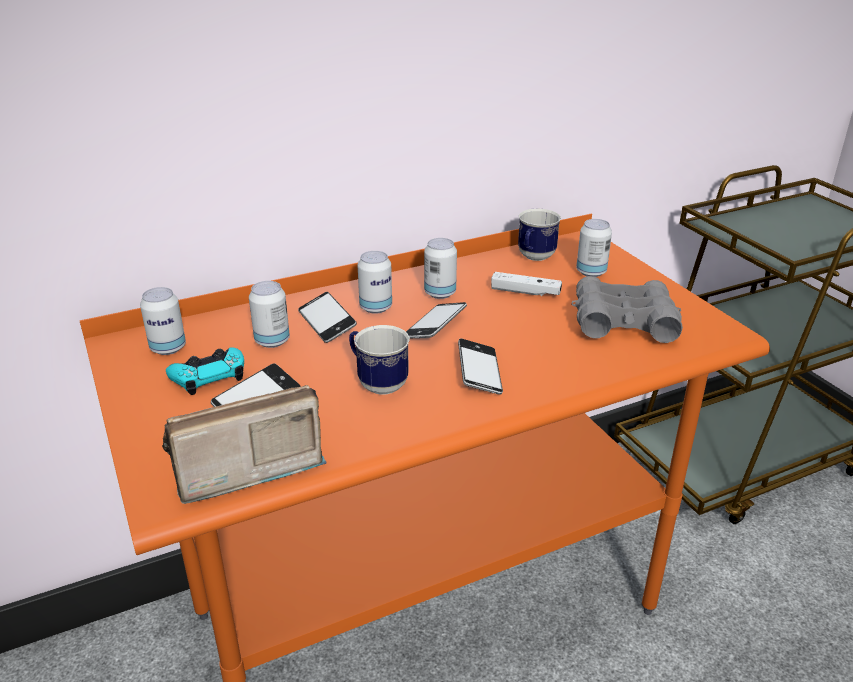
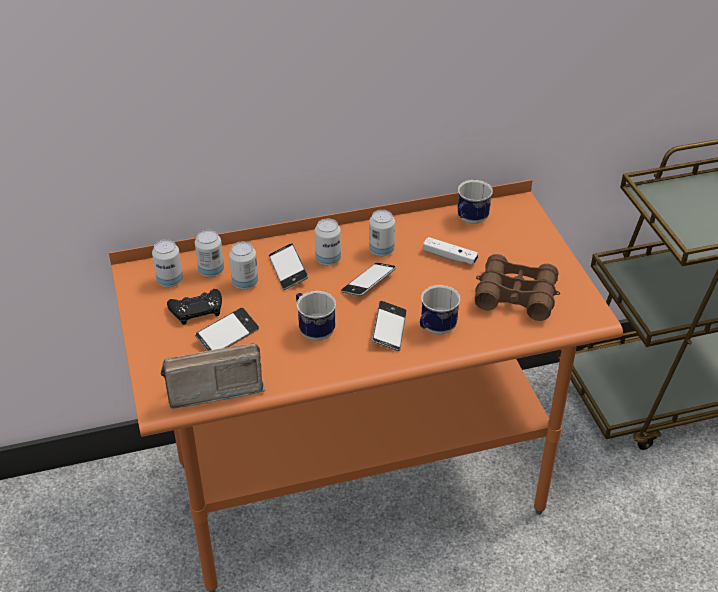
camera: 10 degrees right, 10 degrees up
turquoise game controller [166,347,244,395] -> black game controller [167,289,222,325]
grey binoculars [571,276,683,343] -> brown binoculars [475,254,560,321]
can [576,219,612,277] -> can moved to [195,230,224,277]
none -> mug [420,285,460,335]

